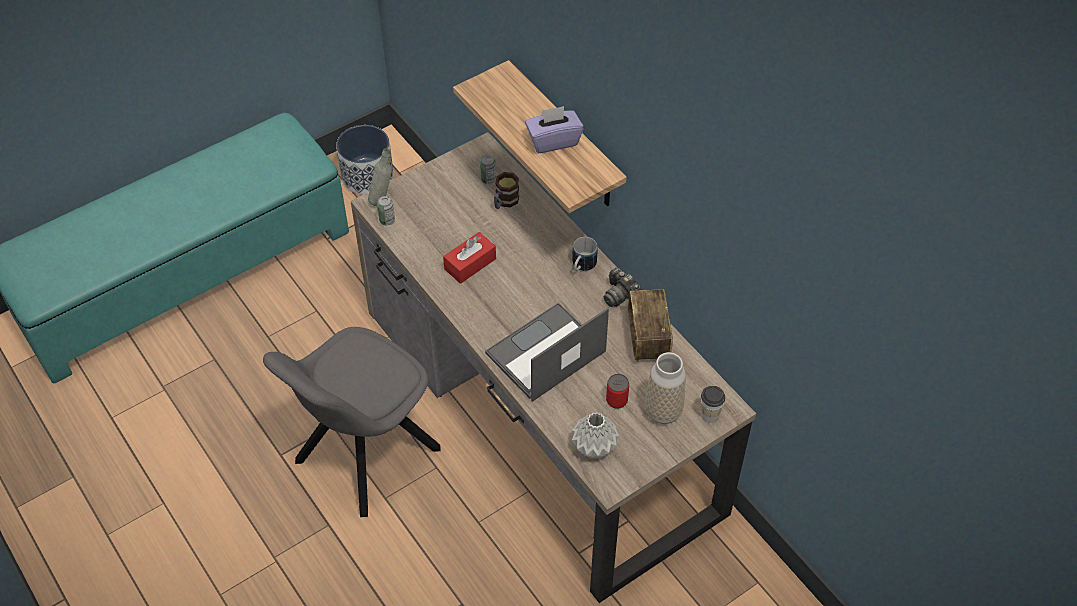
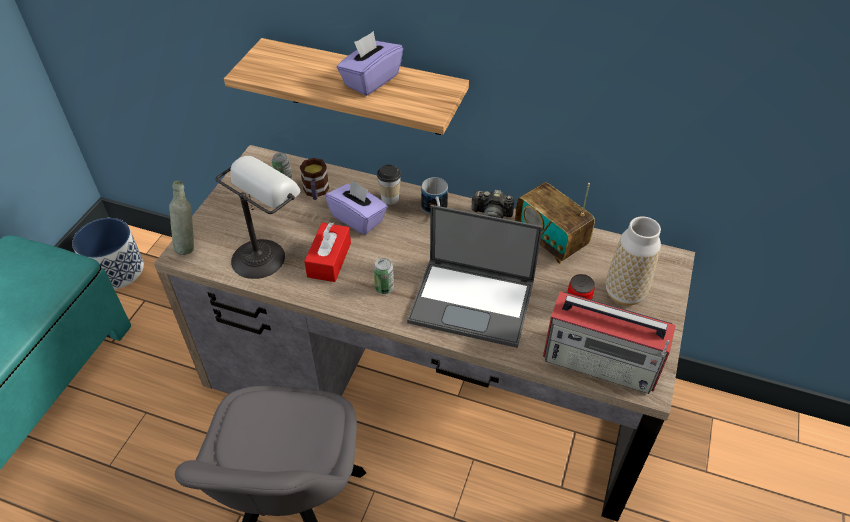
camera: 35 degrees left, 5 degrees down
can [377,196,395,225] -> can moved to [373,258,394,294]
laptop [485,302,609,402] -> laptop turned 90 degrees counterclockwise [407,205,543,348]
grey vase [572,412,619,459] -> radio [543,292,676,394]
cup [701,386,725,423] -> cup moved to [377,164,401,205]
none -> table lamp [215,156,300,279]
none -> purple tissue box [325,179,388,235]

